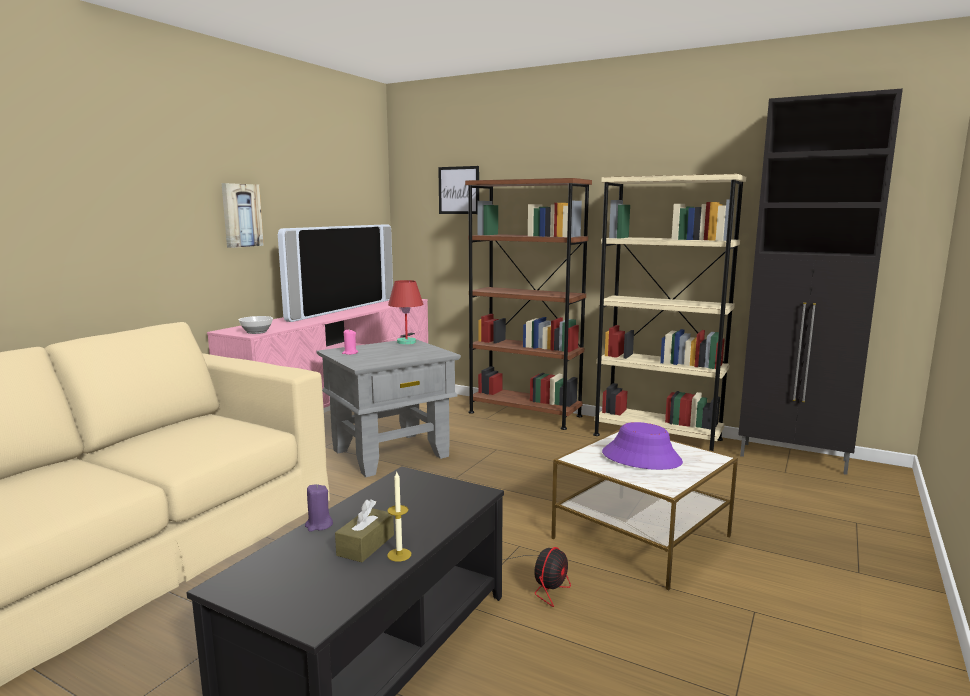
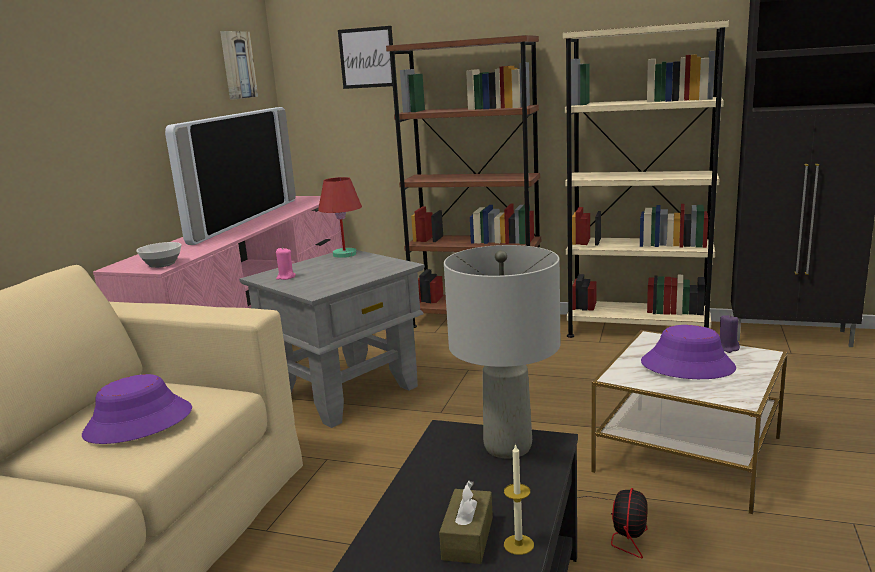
camera: 10 degrees left, 5 degrees up
picture [222,183,264,248] -> picture moved to [220,31,258,100]
purple candle [305,484,333,532] -> purple candle moved to [720,315,740,353]
none -> purple hat [82,374,192,444]
none -> grey table lamp [444,245,561,459]

